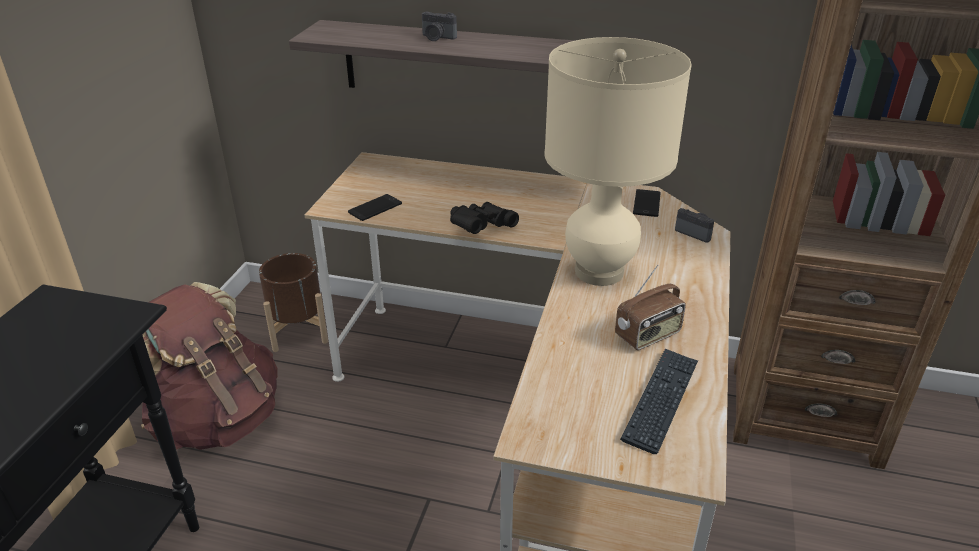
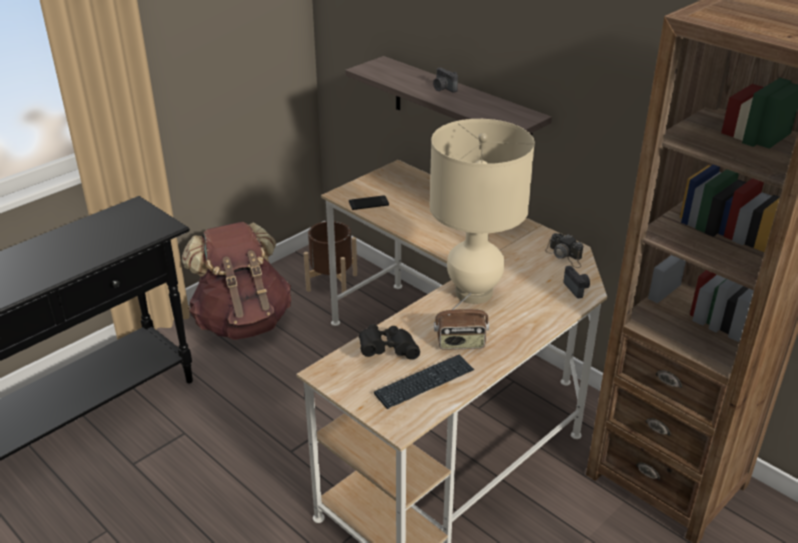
camera: 30 degrees right, 0 degrees up
black binoculars [450,202,519,234] -> black binoculars moved to [359,324,420,360]
phone [633,189,661,217] -> camera [545,233,583,268]

